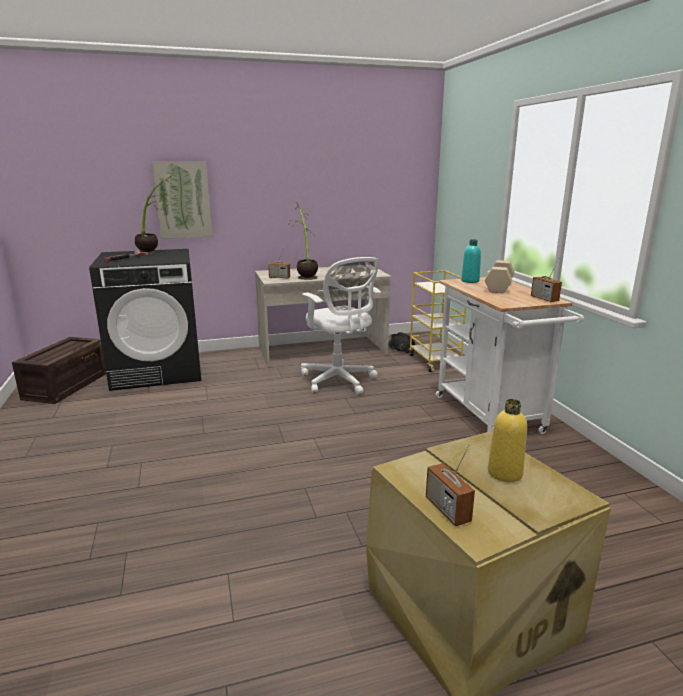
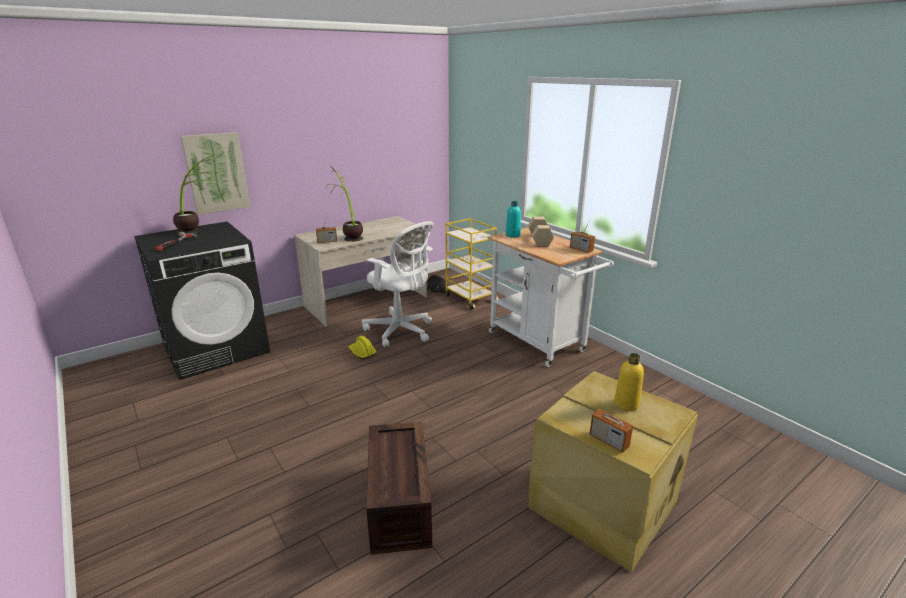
camera: 20 degrees left, 5 degrees up
crate [12,337,106,404] -> crate moved to [366,422,432,555]
none -> yellow hard hat [349,336,377,359]

